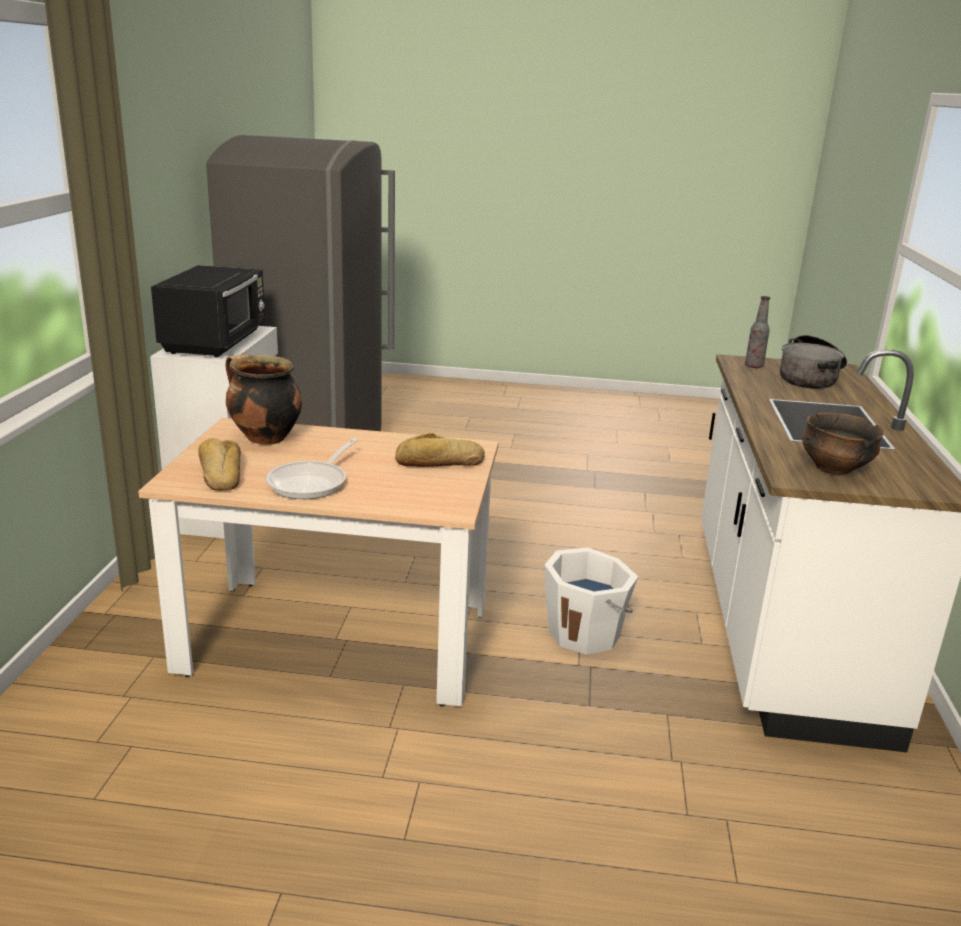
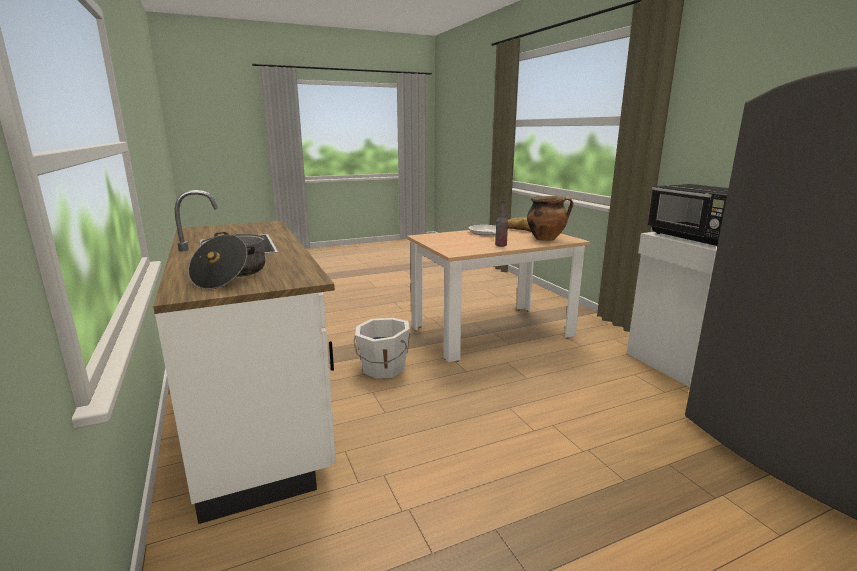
camera: 150 degrees right, 5 degrees down
bread [395,433,485,467] -> none
bottle [745,296,770,368] -> bottle moved to [495,201,508,247]
bowl [802,413,883,475] -> none

